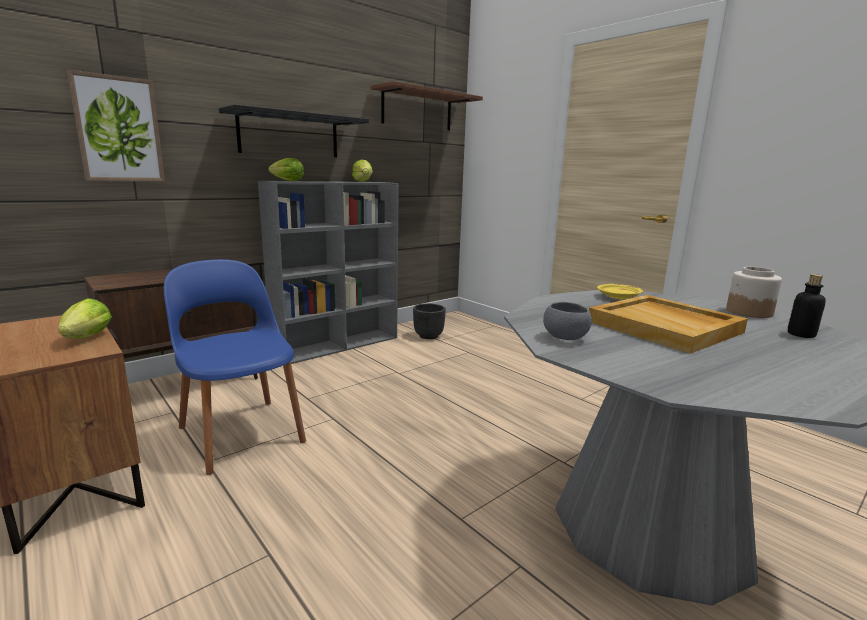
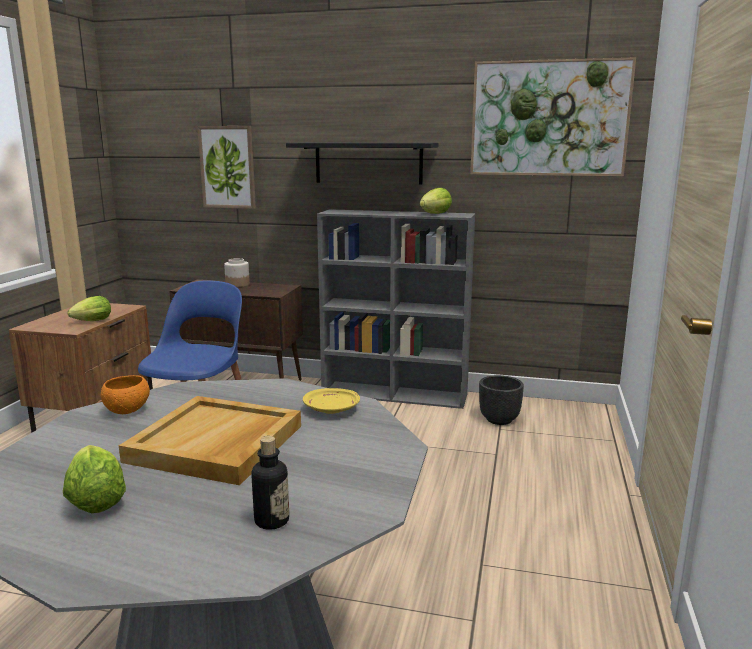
camera: 55 degrees right, 0 degrees up
lettuce [268,158,304,181] -> lettuce moved to [63,445,126,513]
brown shelf [371,81,483,130] -> picture [470,57,636,176]
grey bowl [543,302,592,340] -> orange bowl [101,375,150,414]
jar [726,267,782,318] -> jar moved to [224,258,250,287]

